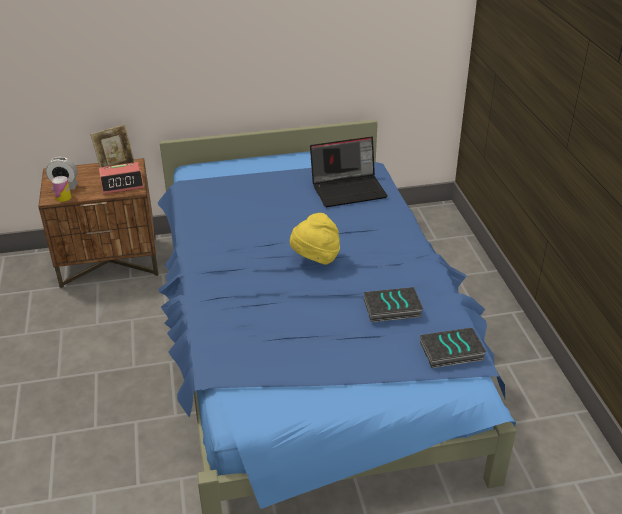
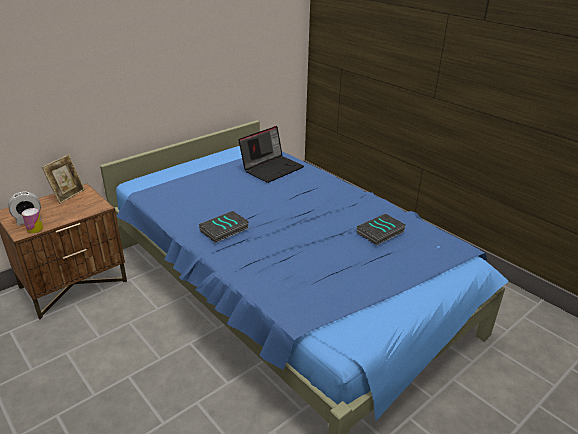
camera: 30 degrees left, 5 degrees down
alarm clock [99,162,144,194] -> none
yellow hat [290,213,340,265] -> none
book [420,328,487,368] -> book moved to [199,211,249,243]

